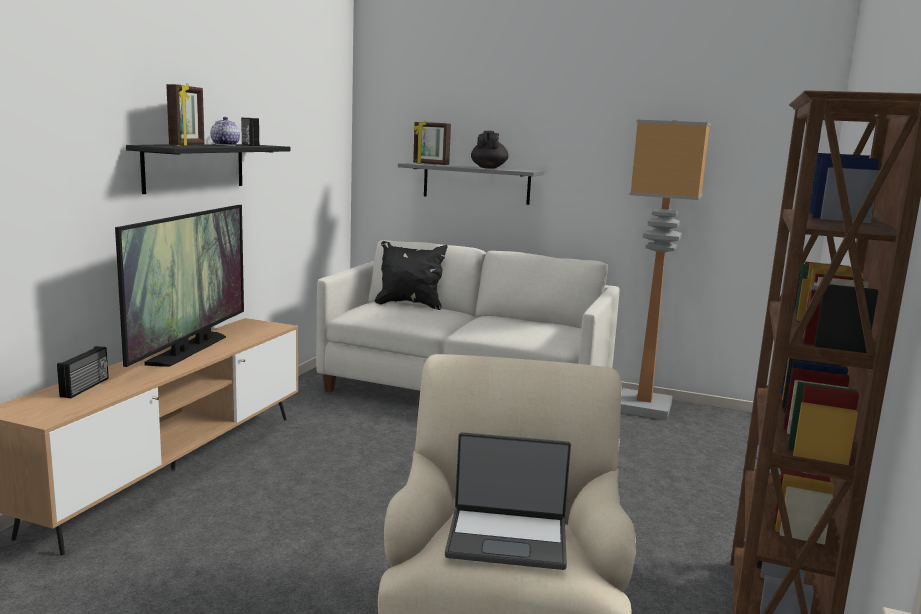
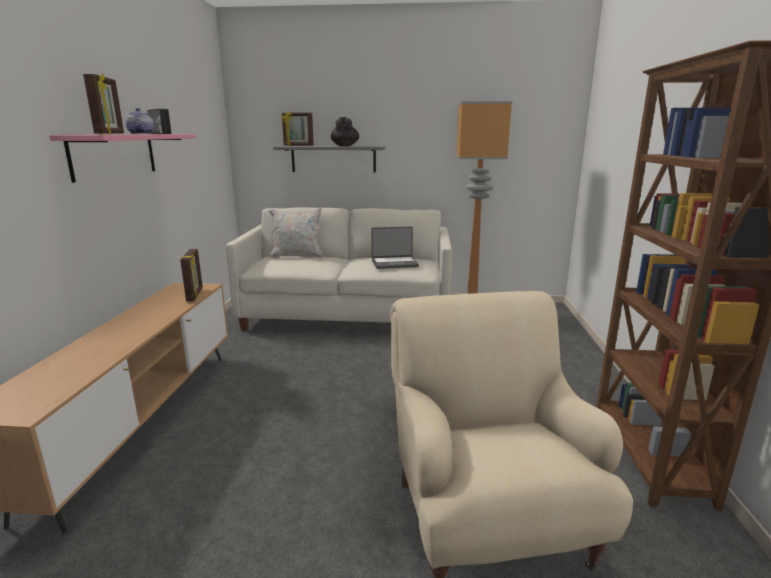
camera: 15 degrees left, 5 degrees up
radio [57,346,109,398] -> none
television [115,205,244,367] -> none
black shelf [126,144,290,194] -> pink shelf [49,134,195,183]
black pillow [375,241,448,310] -> white pillow [268,208,323,259]
laptop [445,432,571,570] -> laptop moved to [371,226,419,269]
none -> picture frame [180,249,203,302]

